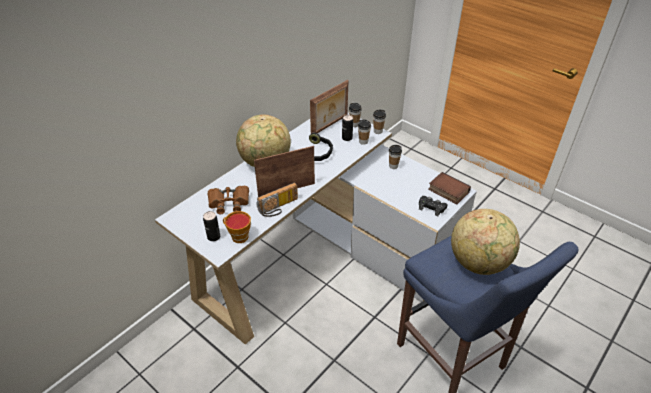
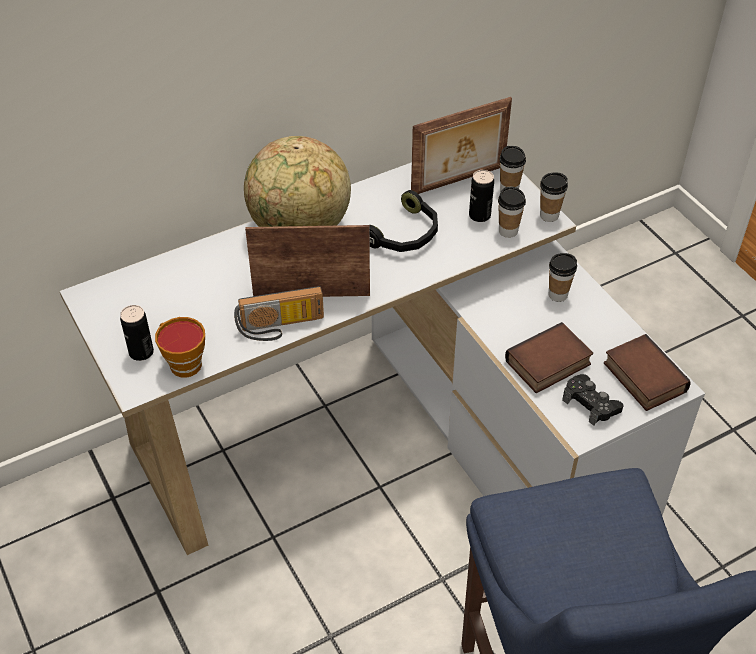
camera: 20 degrees right, 5 degrees up
brown binoculars [208,186,249,214] -> none
globe [451,209,520,275] -> none
none -> book [505,322,593,393]

